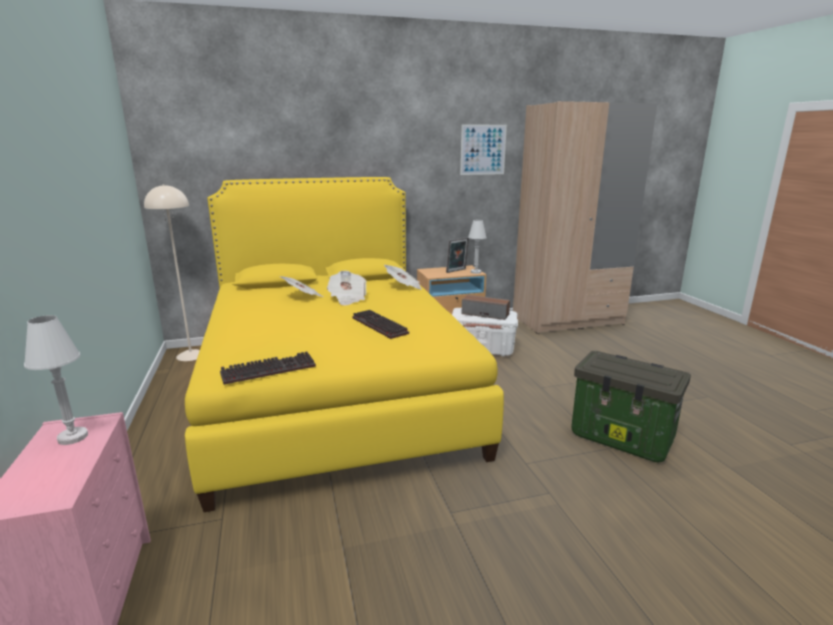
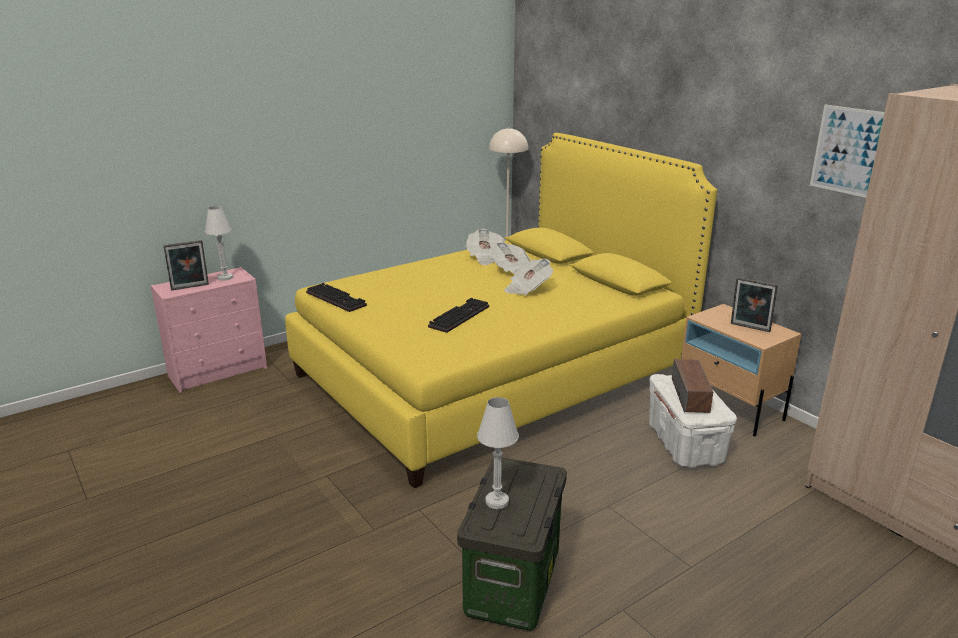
camera: 70 degrees right, 5 degrees up
newspaper [384,265,422,290] -> newspaper moved to [466,229,505,265]
white table lamp [468,220,487,274] -> white table lamp moved to [477,397,519,509]
none -> picture frame [163,240,209,291]

